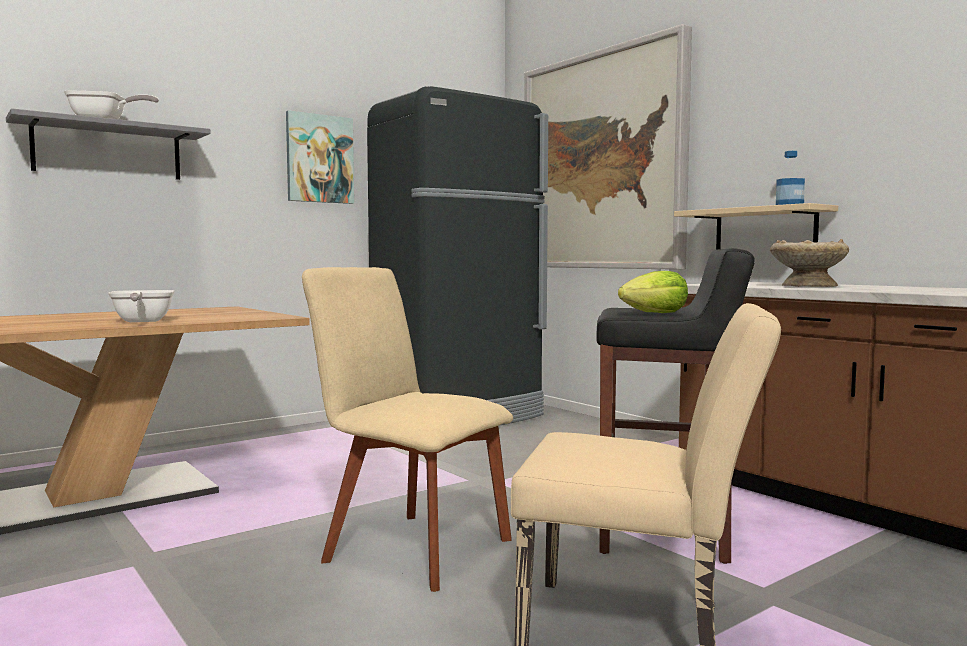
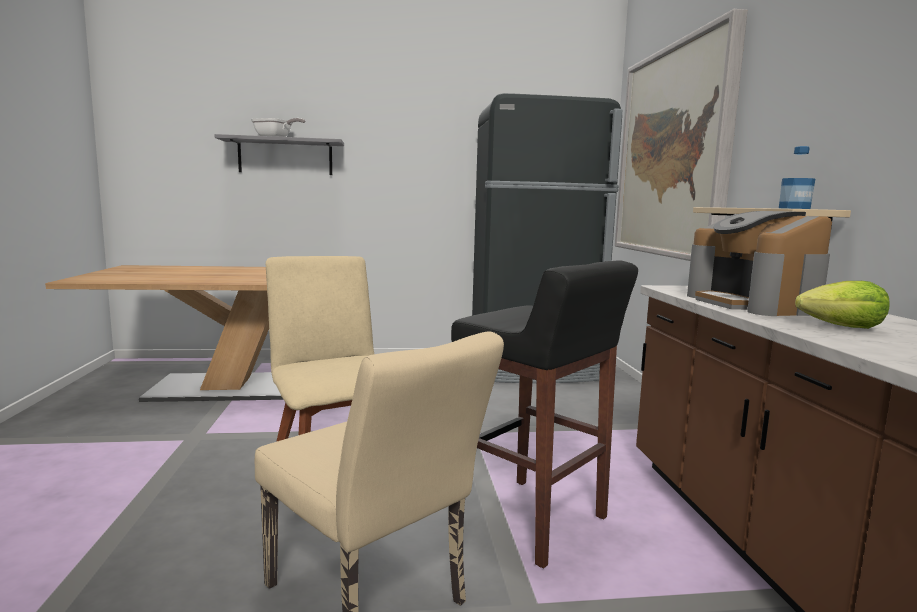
camera: 30 degrees right, 5 degrees up
frying pan [108,290,175,322] -> none
picture [286,110,354,204] -> none
lettuce [618,271,688,313] -> lettuce moved to [795,281,890,329]
beige bowl [770,239,849,287] -> coffee machine [687,211,832,316]

